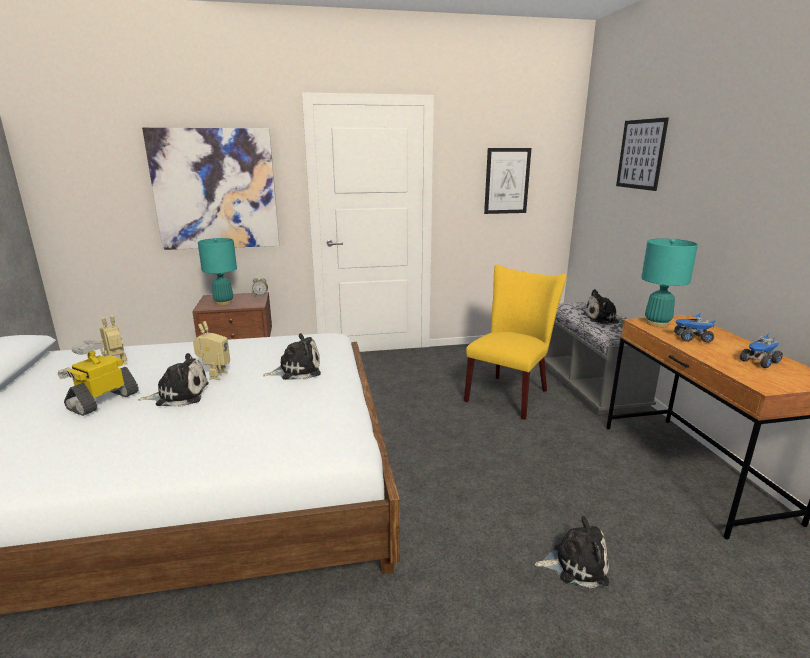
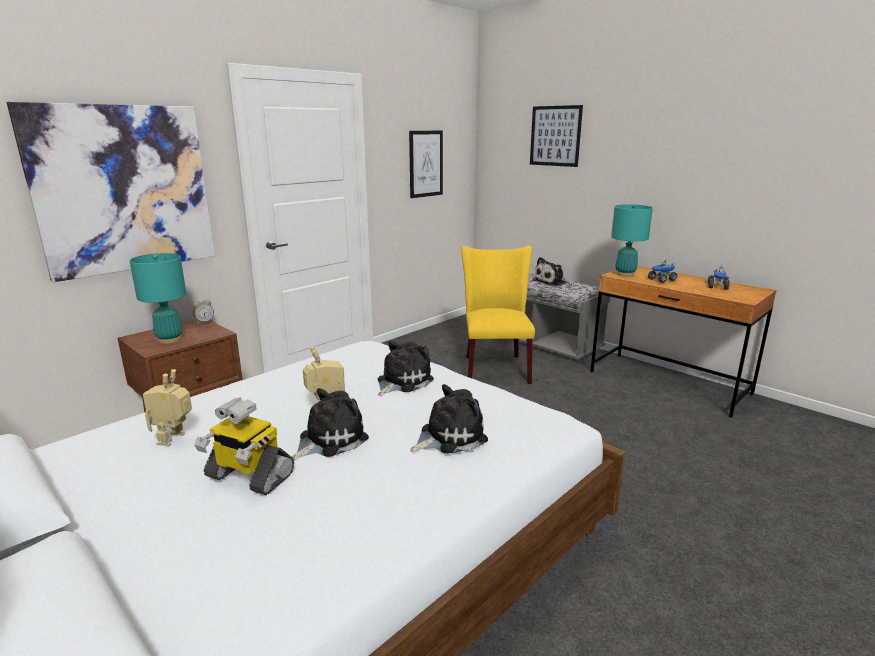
camera: 35 degrees left, 0 degrees up
toy robot [58,340,139,416] -> toy robot turned 60 degrees counterclockwise [194,397,294,495]
plush toy [535,516,609,588] -> plush toy moved to [410,384,488,454]

